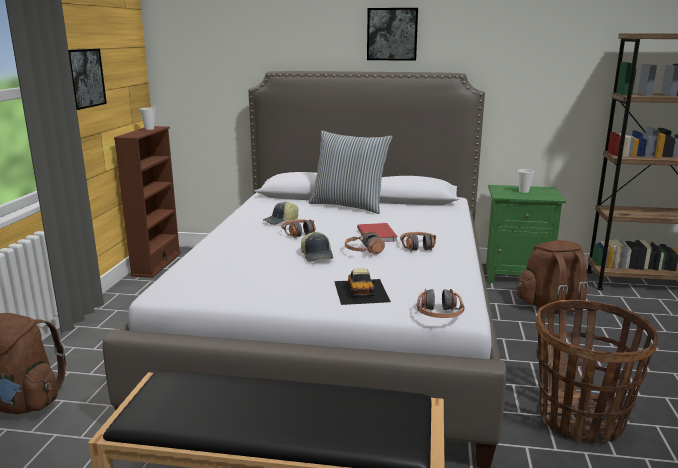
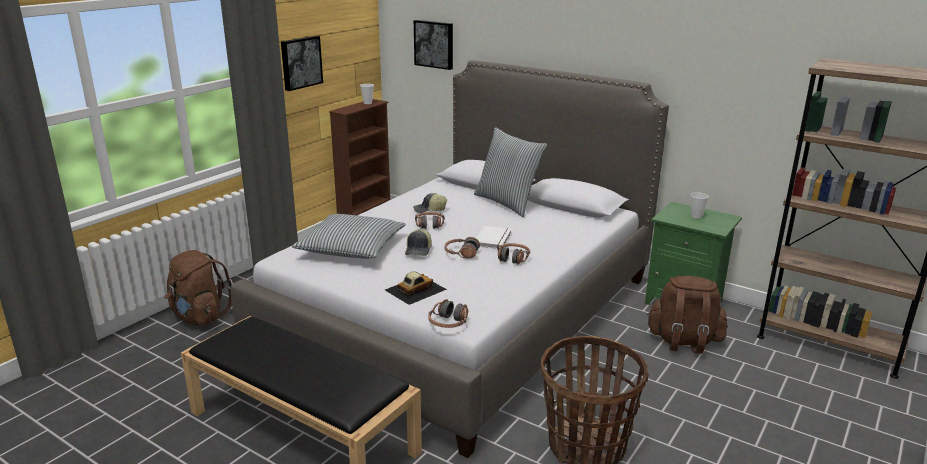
camera: 25 degrees right, 5 degrees up
toy car [334,269,391,305] -> toy car turned 150 degrees counterclockwise [385,271,447,305]
red book [357,223,398,242] -> white book [476,226,511,249]
picture [367,8,418,61] -> picture moved to [414,20,453,70]
none -> pillow [292,214,406,259]

